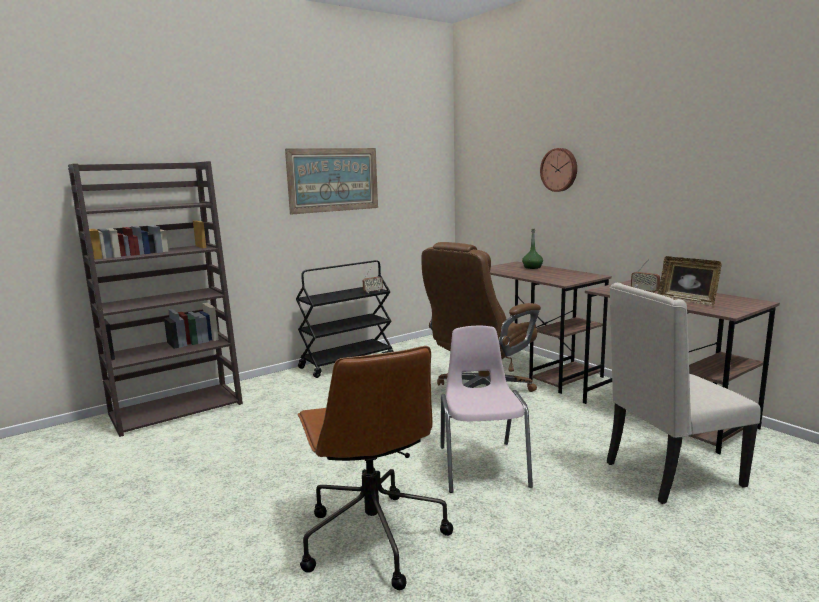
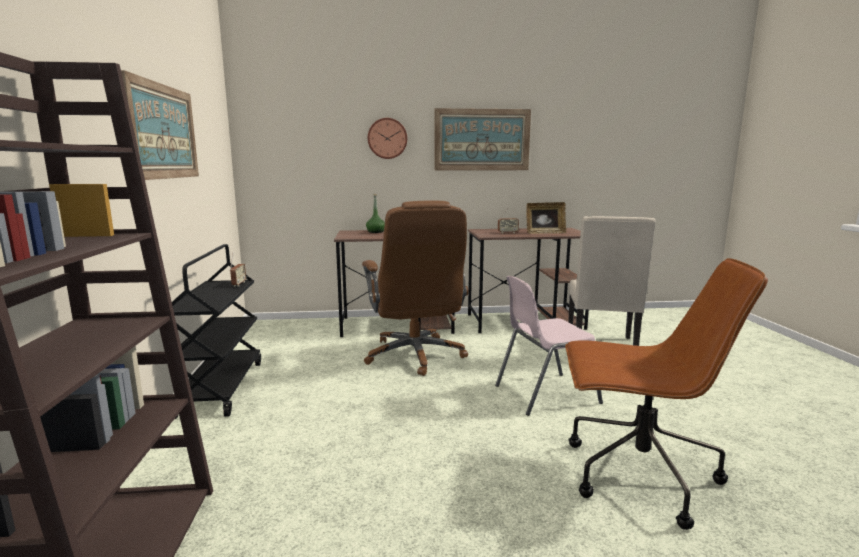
camera: 60 degrees left, 0 degrees up
pink chair [440,326,533,493] -> pink chair turned 45 degrees counterclockwise [495,276,603,416]
none -> picture [434,108,531,170]

